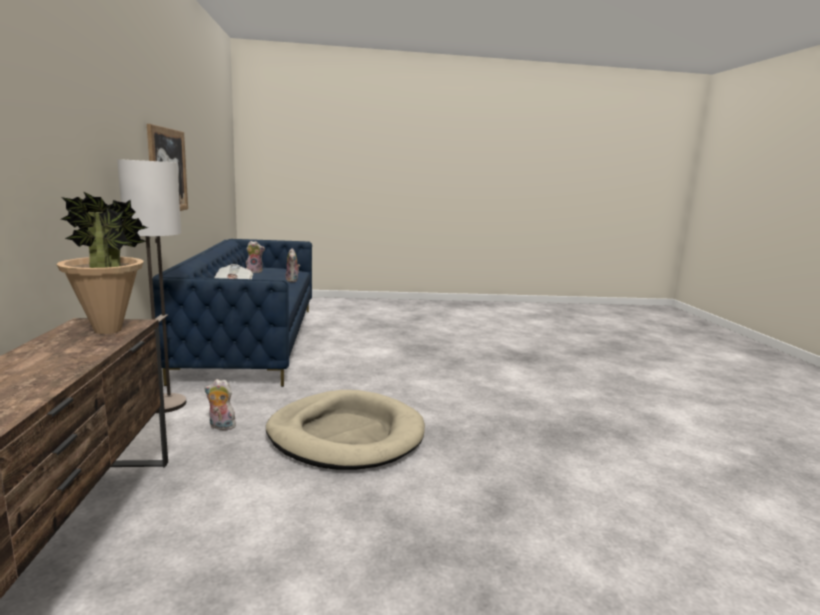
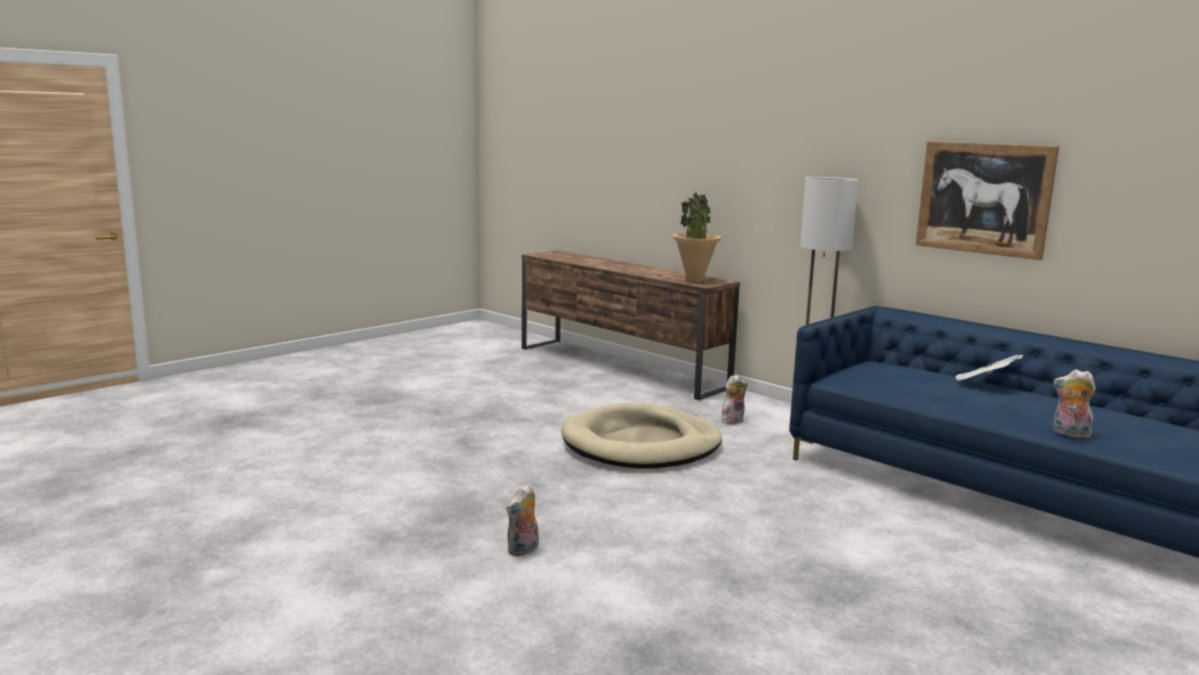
camera: 140 degrees right, 0 degrees up
plush toy [246,241,265,273] -> plush toy moved to [506,483,539,556]

